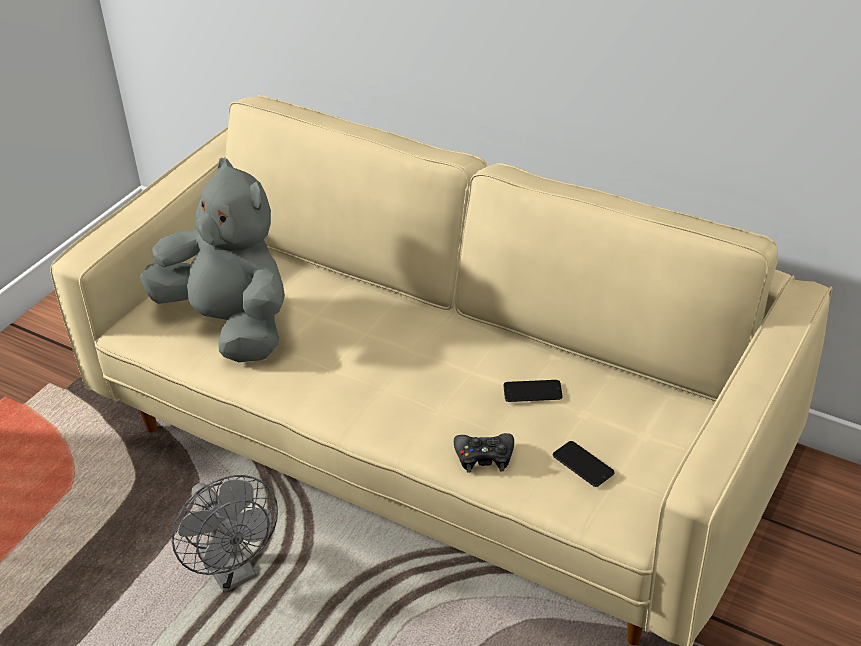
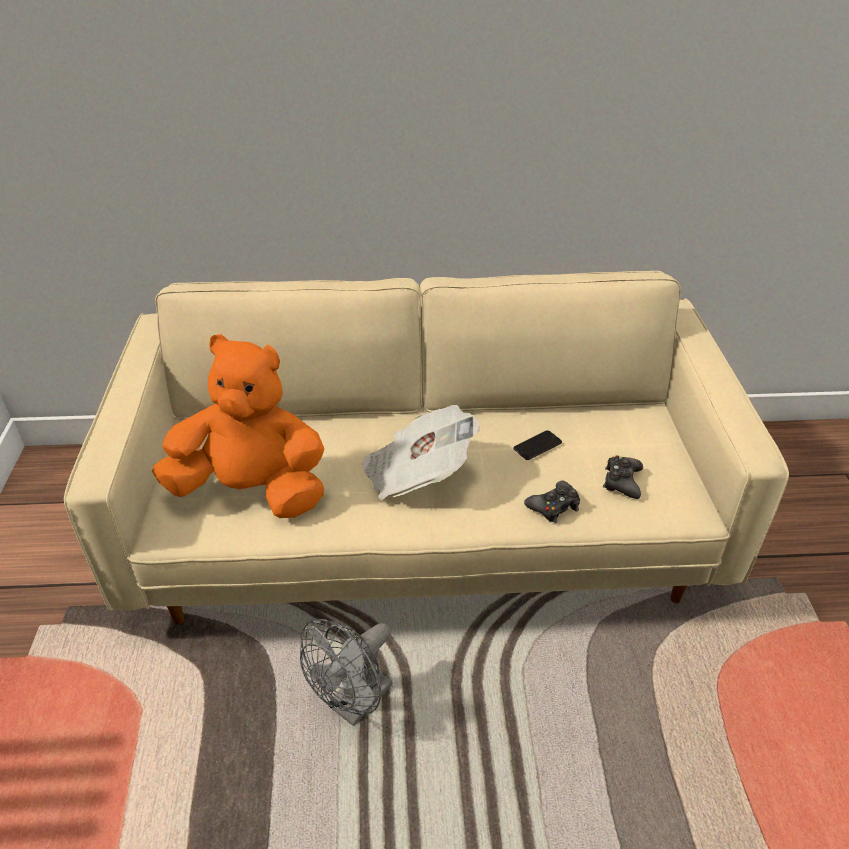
camera: 35 degrees left, 0 degrees up
grey plush toy [140,158,285,362] -> orange plush toy [152,334,324,518]
grey fan [172,475,278,593] -> grey fan turned 105 degrees clockwise [300,619,392,726]
phone [553,441,615,487] -> black game controller [603,456,643,499]
none -> newspaper [362,405,480,500]

